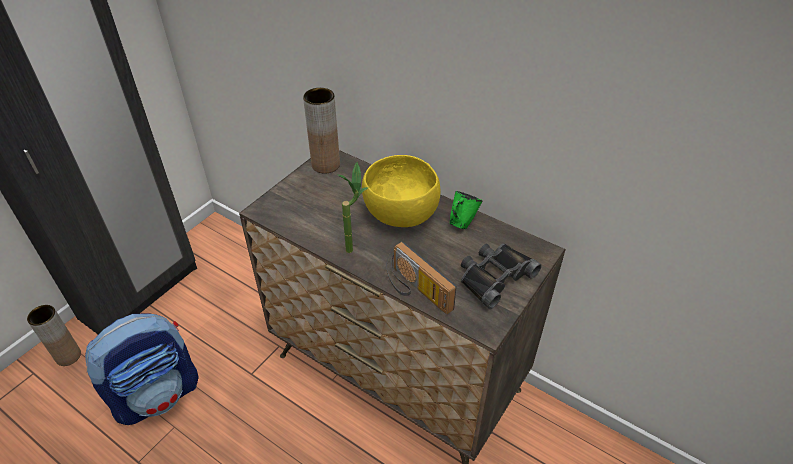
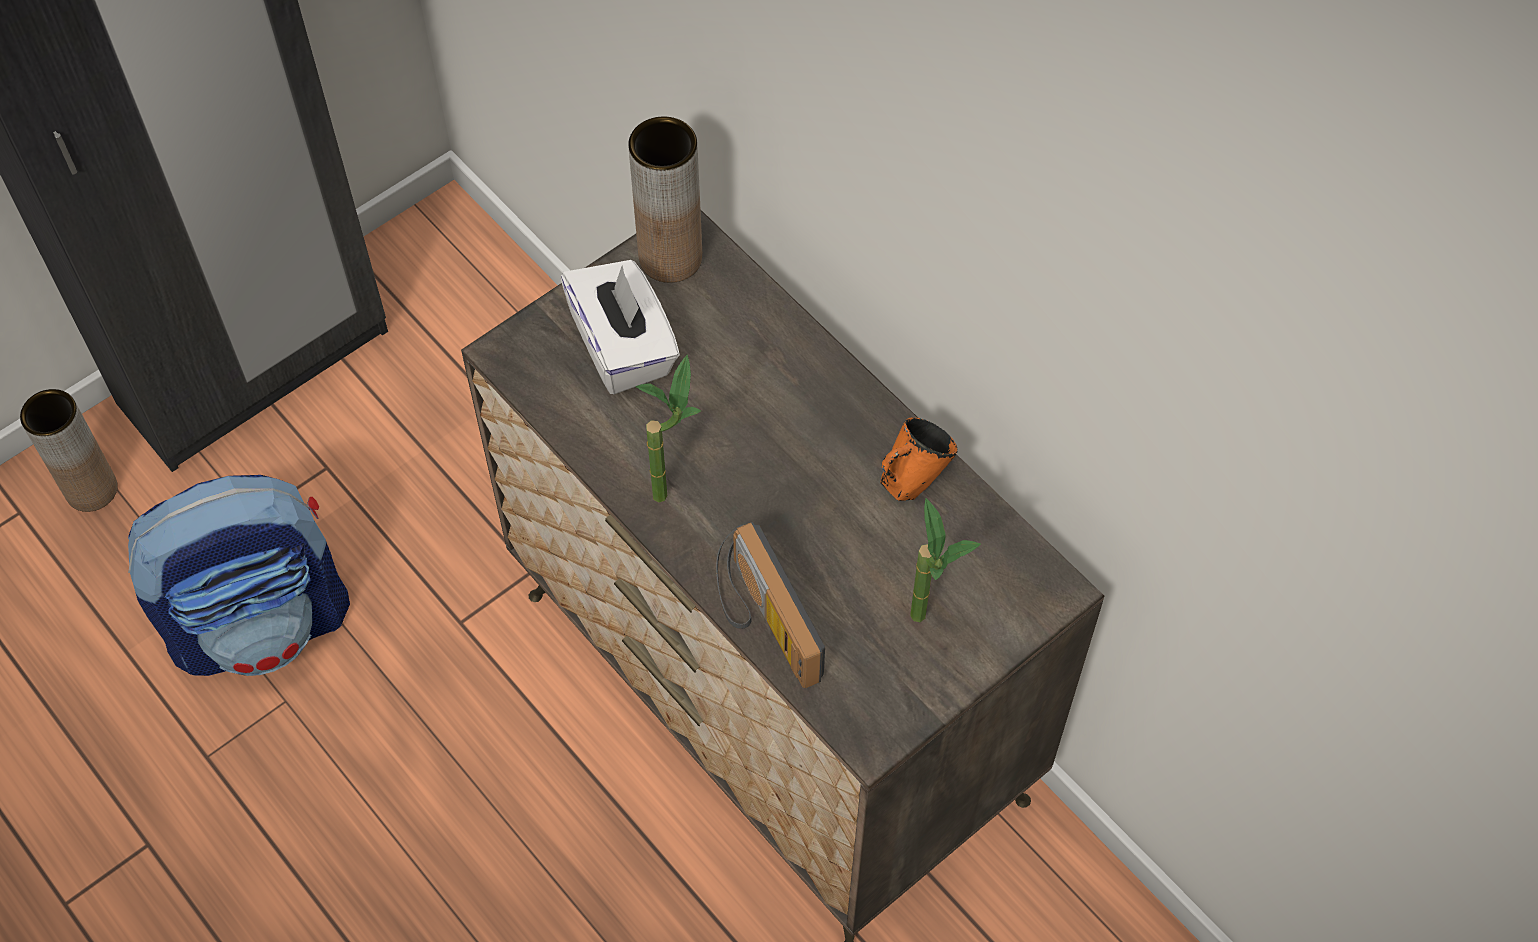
camera: 15 degrees right, 15 degrees up
yellow bowl [362,155,440,227] -> none
green mug [450,191,482,229] -> orange mug [880,417,957,501]
black binoculars [461,243,541,309] -> potted plant [910,498,981,622]
none -> white tissue box [560,260,680,394]

